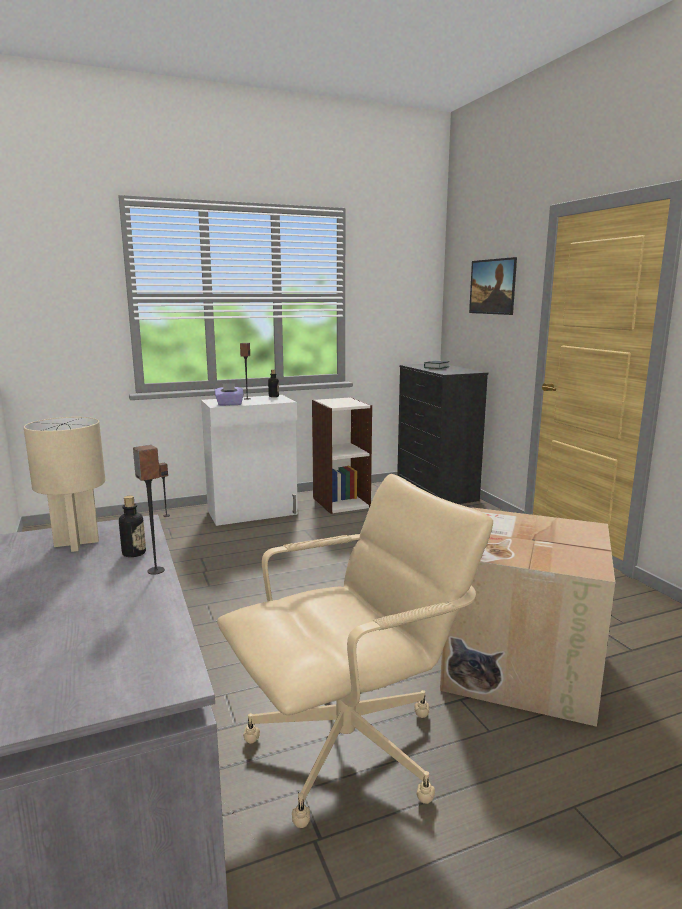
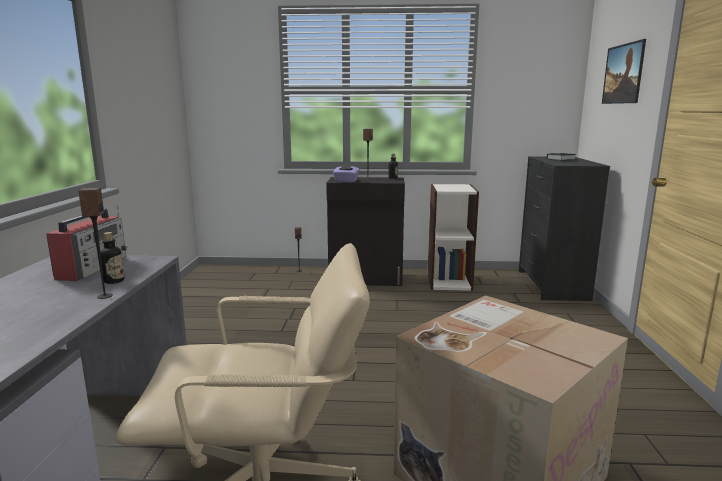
camera: 25 degrees right, 0 degrees up
beige table lamp [24,417,106,552] -> radio [46,205,127,281]
white cabinet [201,395,298,526] -> black cabinet [326,177,405,286]

